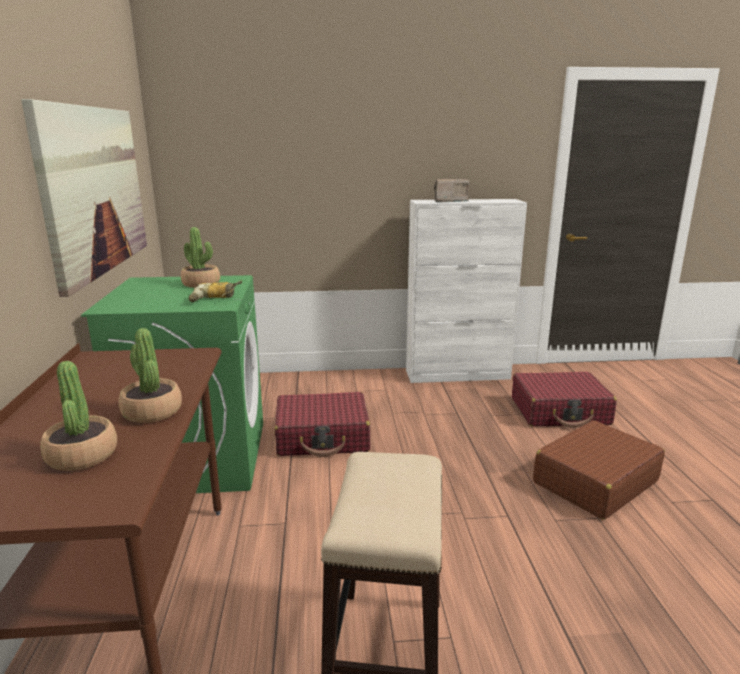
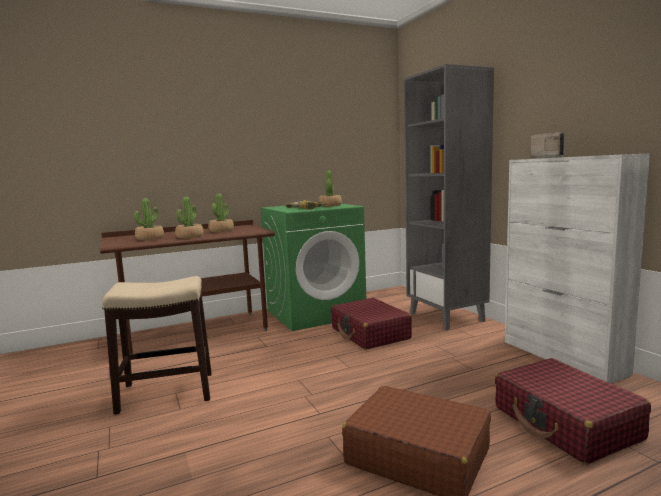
camera: 70 degrees right, 10 degrees down
picture [21,99,147,297] -> none
none -> potted plant [208,194,234,232]
none -> grey bookcase [404,64,494,330]

